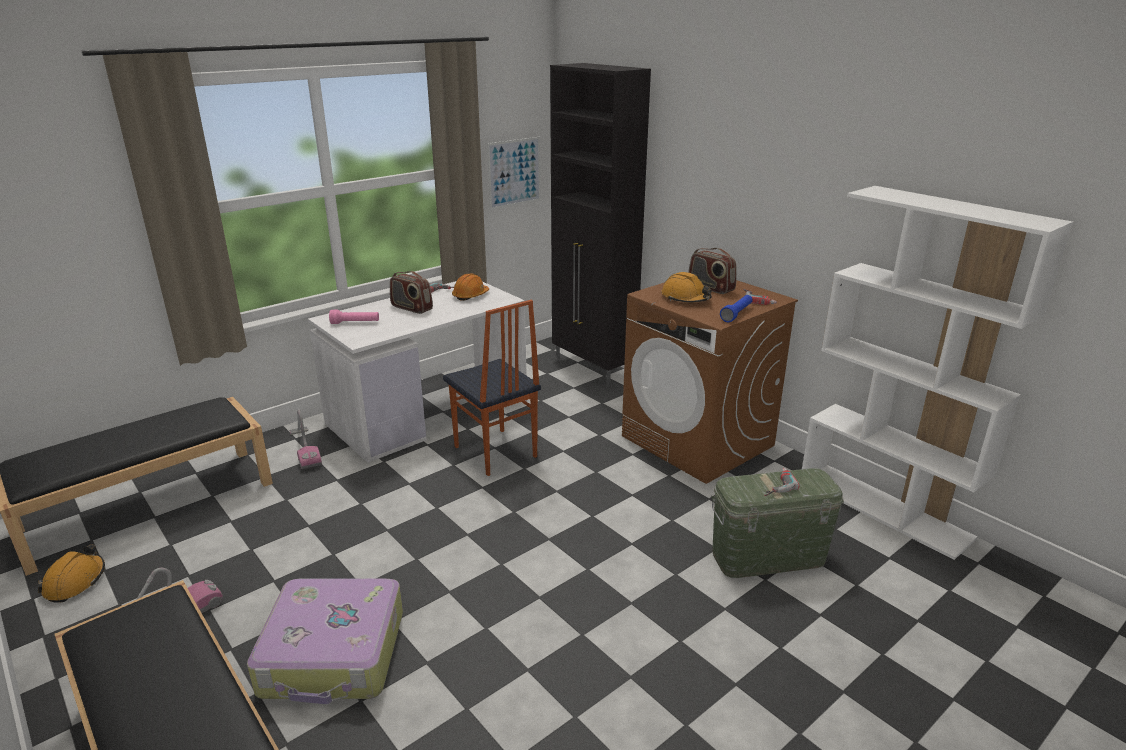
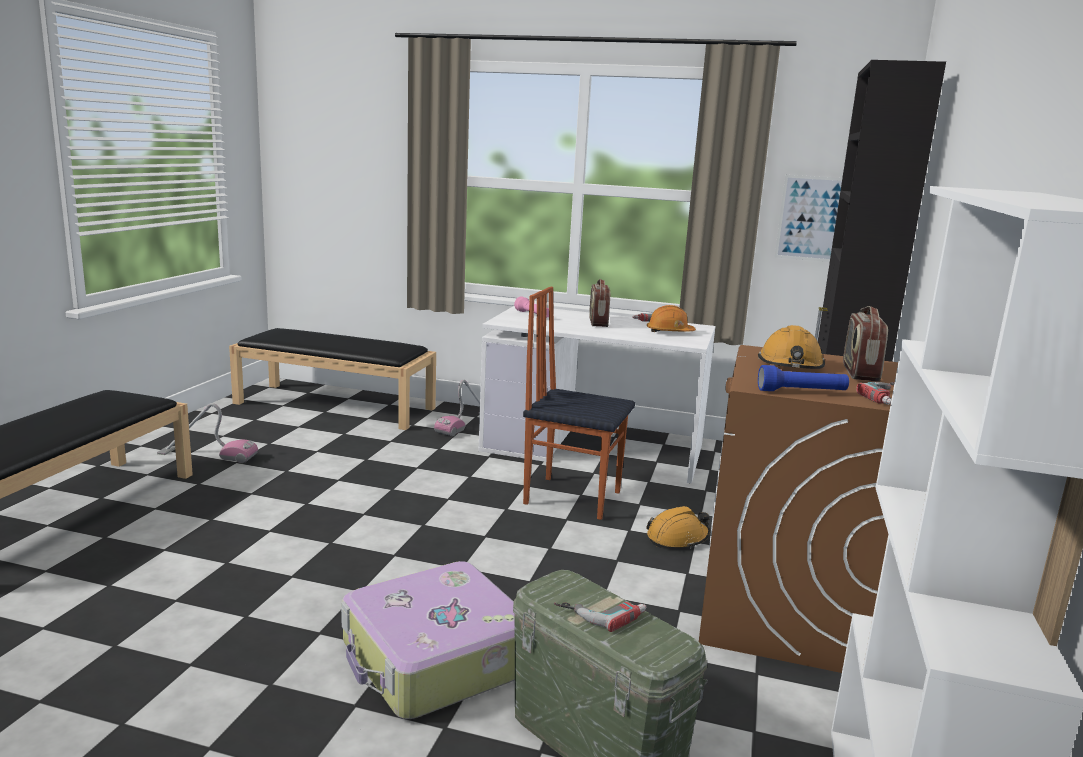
camera: 55 degrees right, 10 degrees down
orange hard hat [38,544,105,603] -> orange hard hat moved to [646,506,710,549]
suitcase [247,579,403,704] -> suitcase moved to [341,561,515,719]
chair [443,300,541,476] -> chair turned 90 degrees clockwise [523,287,635,520]

